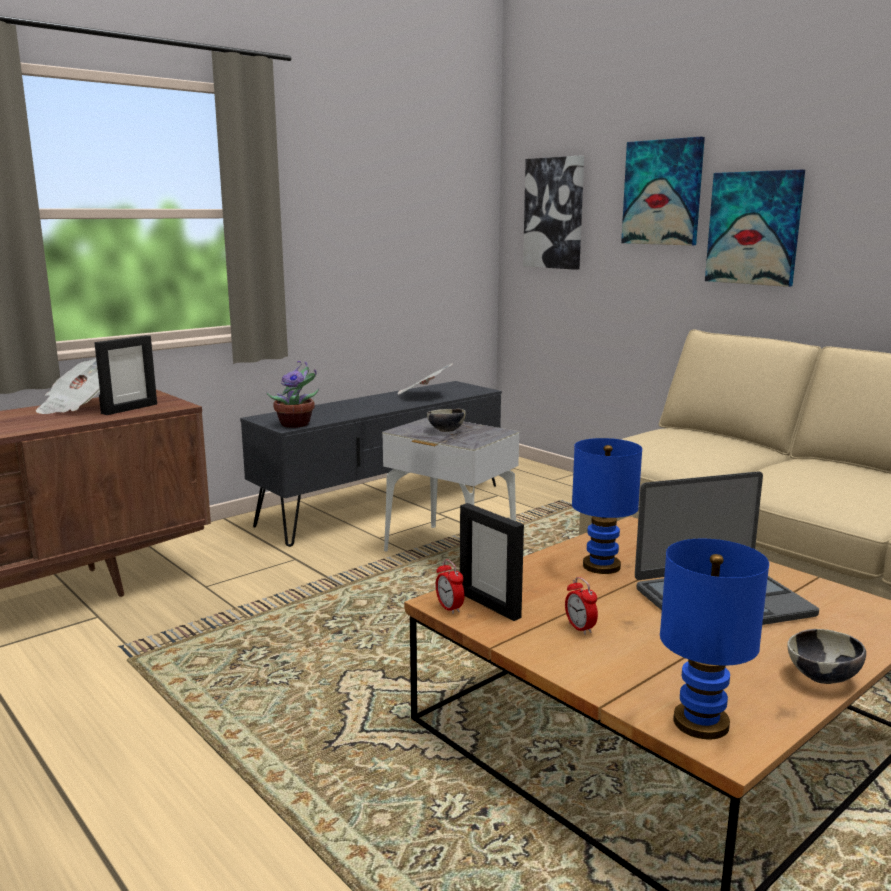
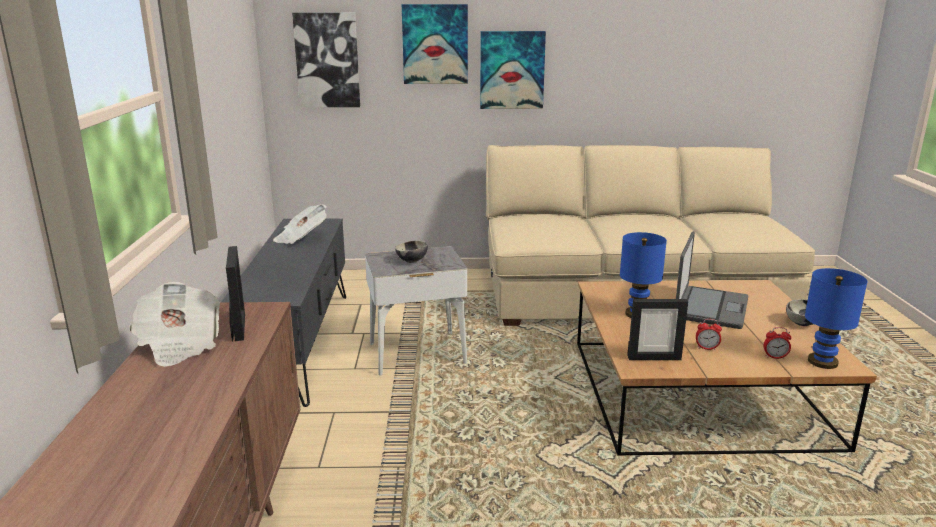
camera: 50 degrees left, 5 degrees up
potted plant [266,361,319,428] -> none
alarm clock [436,559,464,614] -> alarm clock moved to [764,327,792,359]

